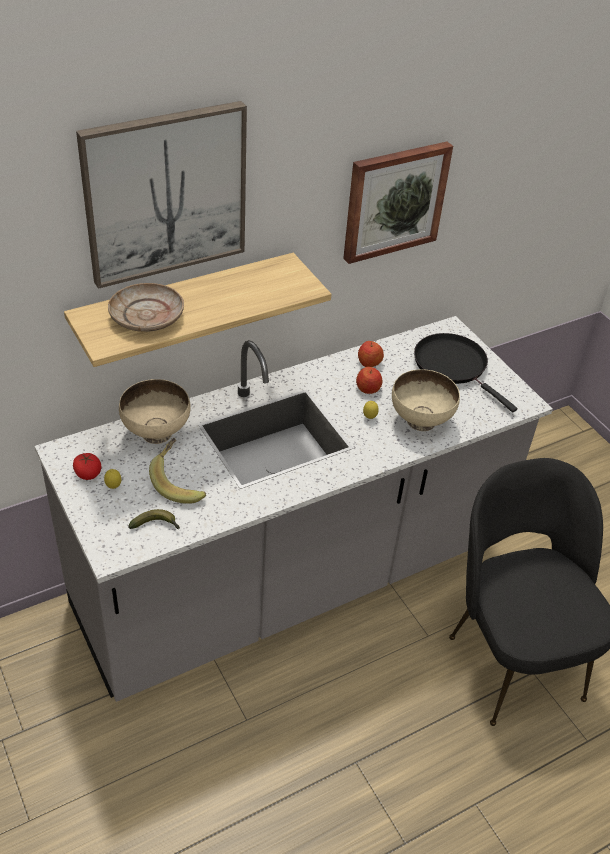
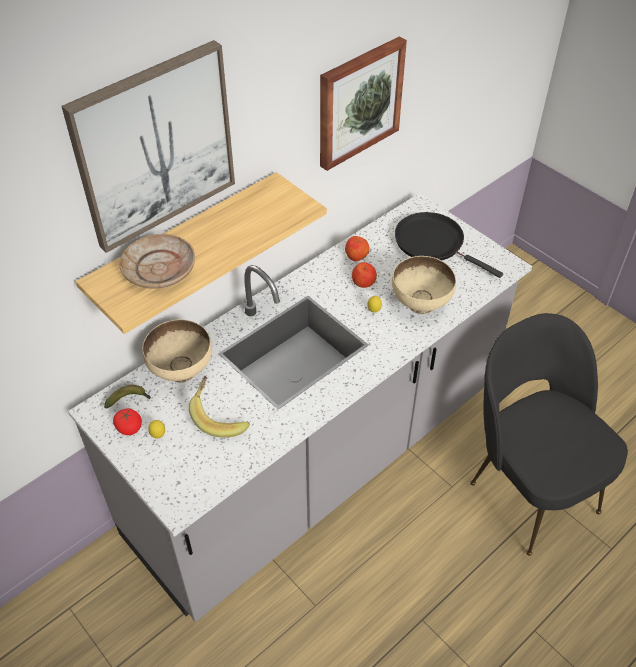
camera: 10 degrees left, 5 degrees up
banana [128,509,180,529] -> banana moved to [104,385,151,409]

